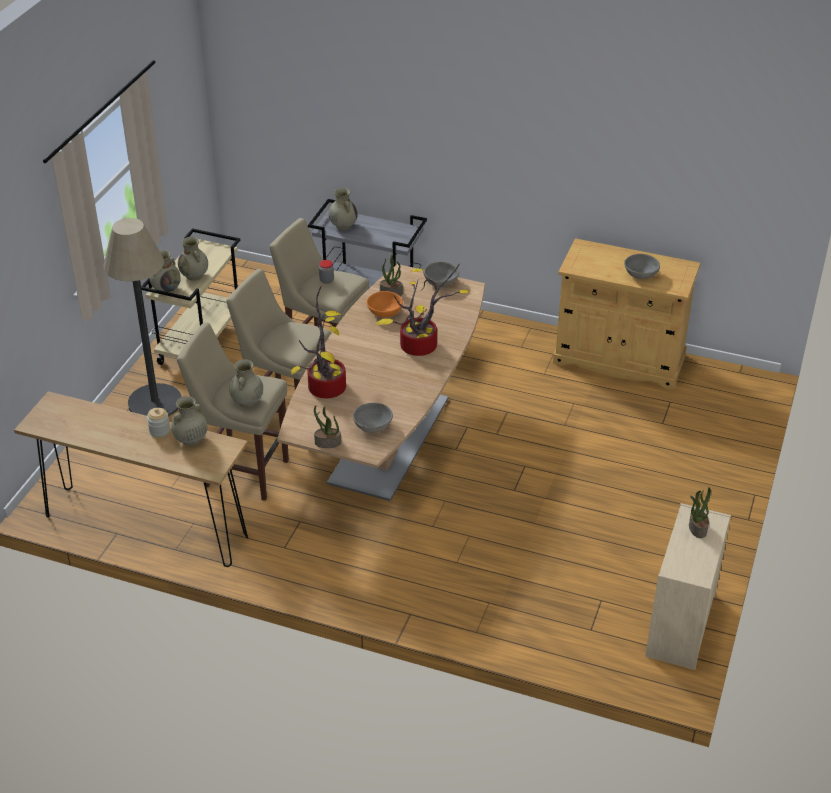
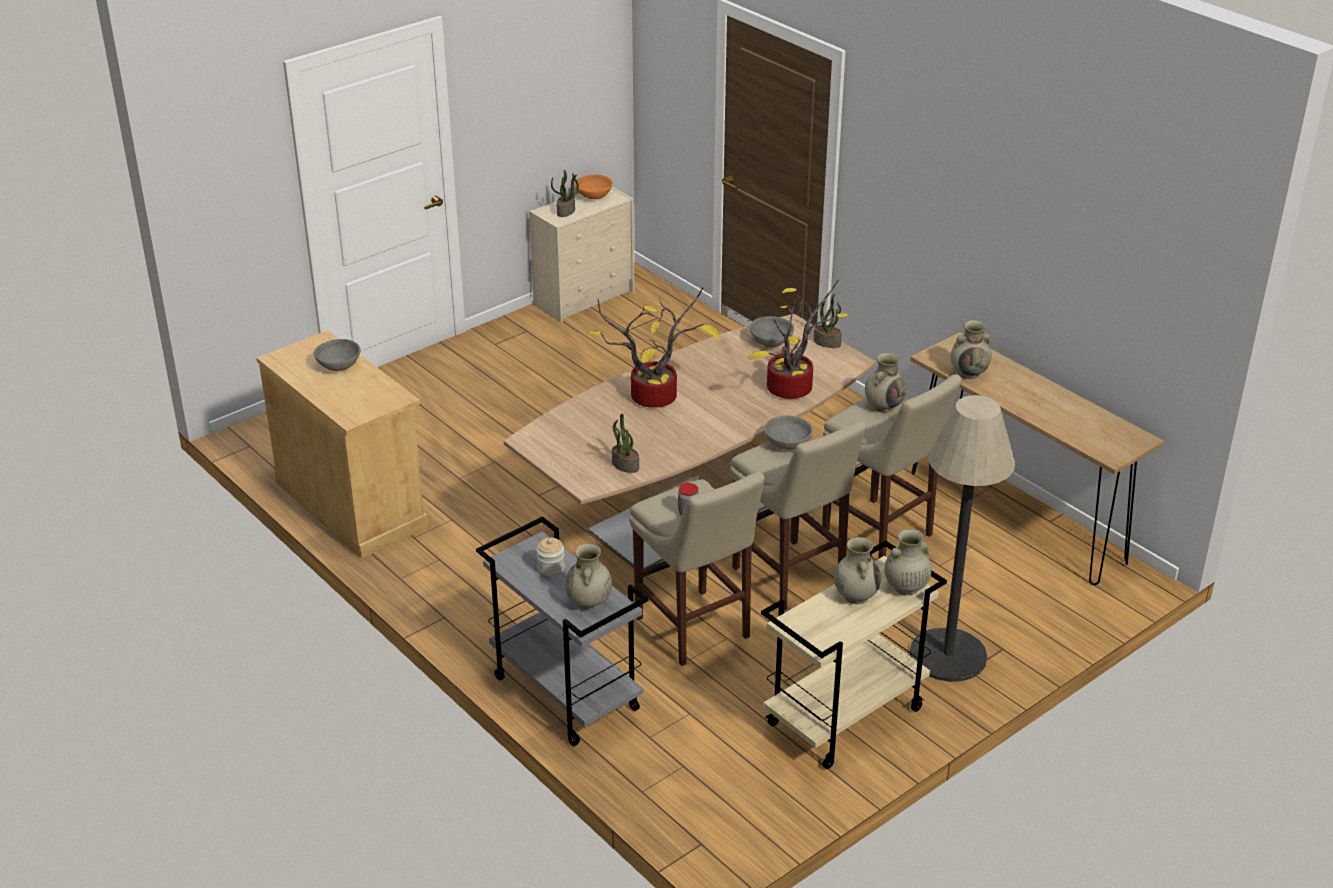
camera: 150 degrees left, 5 degrees down
jar [147,408,170,437] -> jar moved to [536,538,565,577]
orange bowl [366,291,403,317] -> orange bowl moved to [574,174,613,199]
grey bowl [424,262,459,287] -> grey bowl moved to [765,416,813,450]

